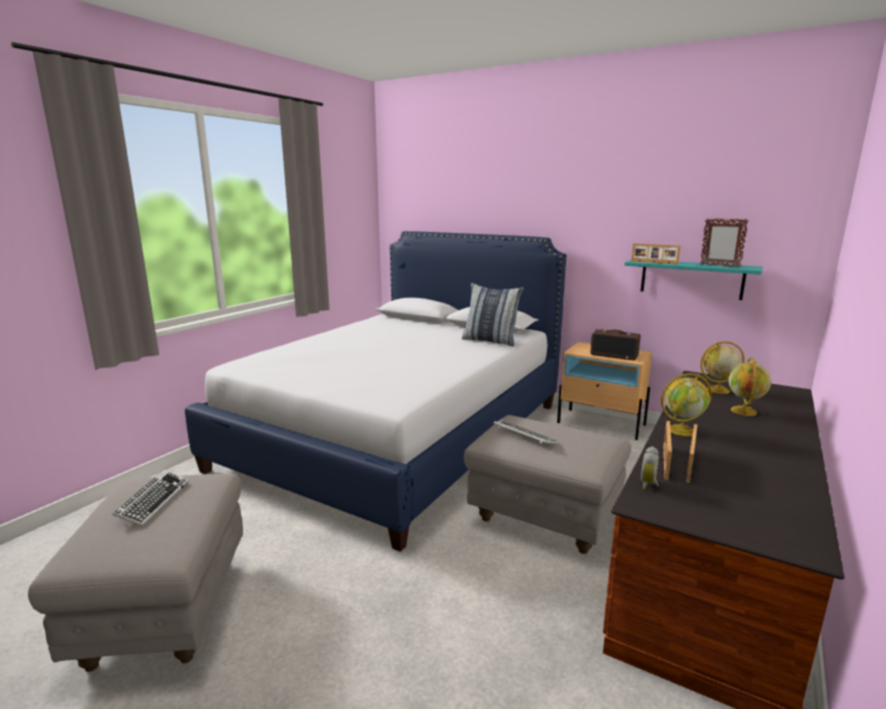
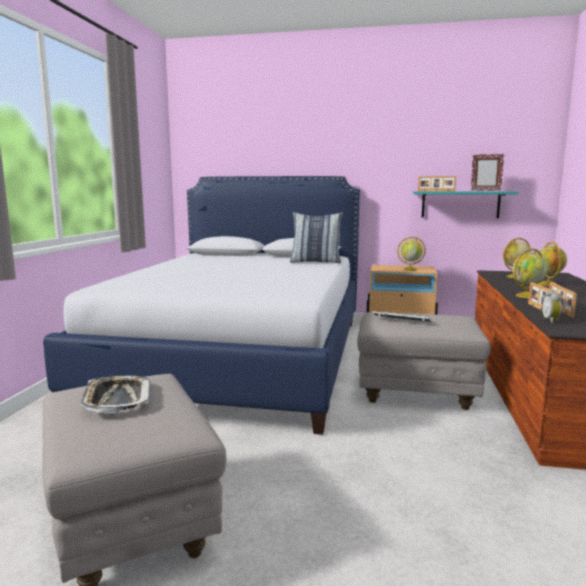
camera: 20 degrees left, 5 degrees down
keyboard [113,470,189,527] -> tray [80,376,151,413]
radio [591,329,641,360] -> globe [397,237,426,271]

